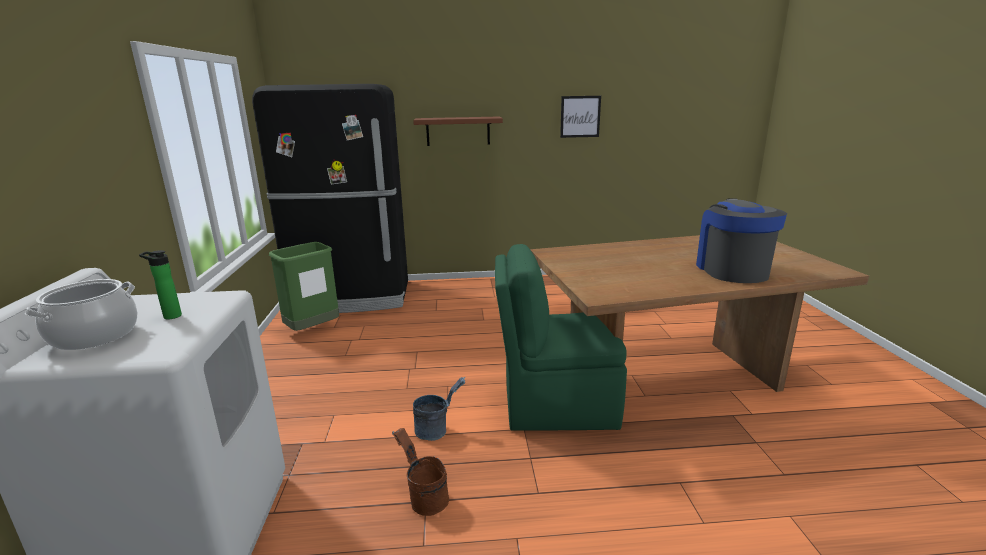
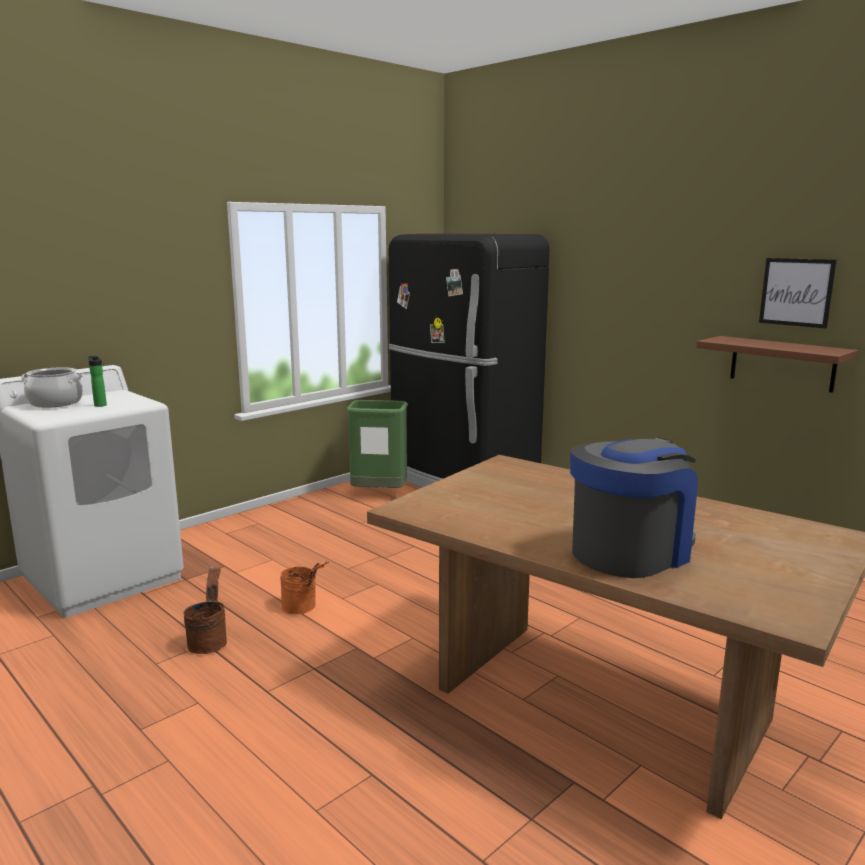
camera: 50 degrees right, 5 degrees down
brown shelf [413,117,503,146] -> brown shelf moved to [696,336,858,393]
grey bucket [413,377,465,441] -> orange bucket [280,560,329,614]
green chair [495,244,627,431] -> none

